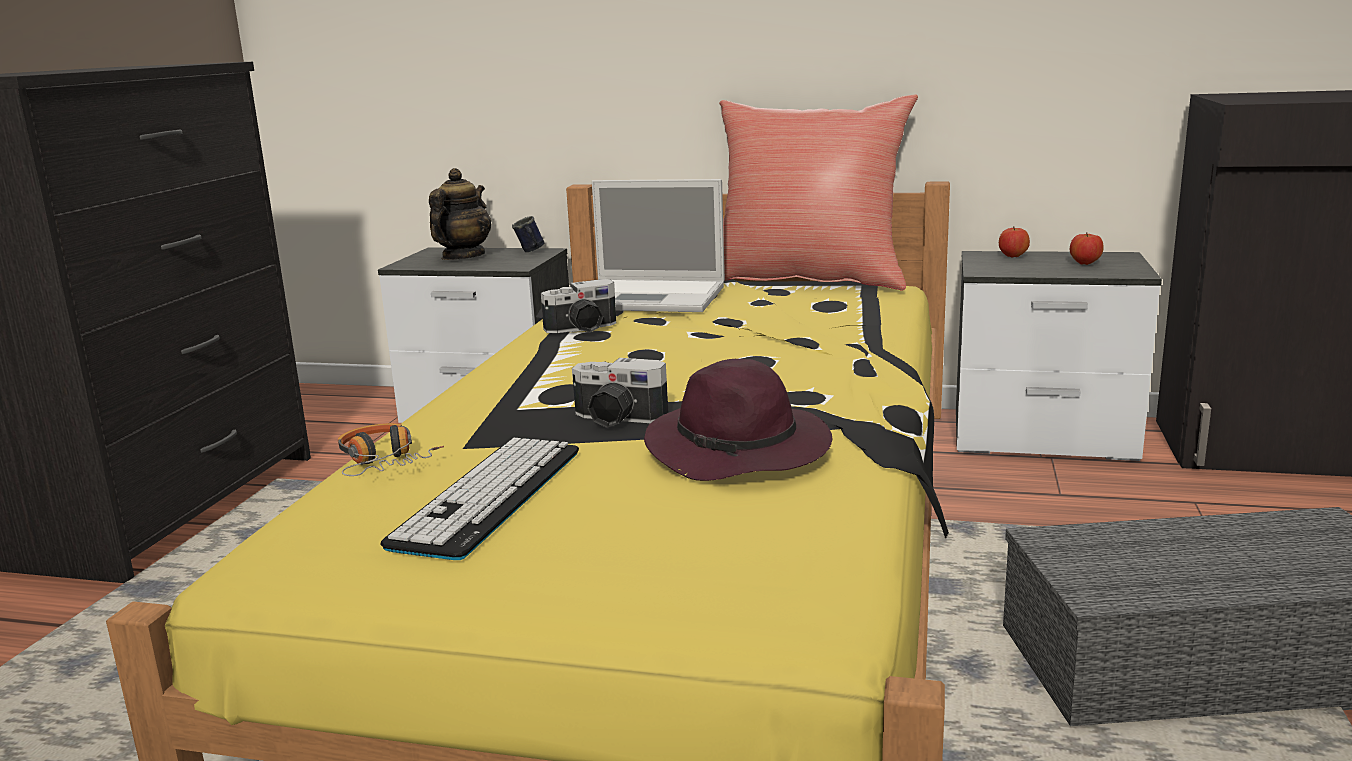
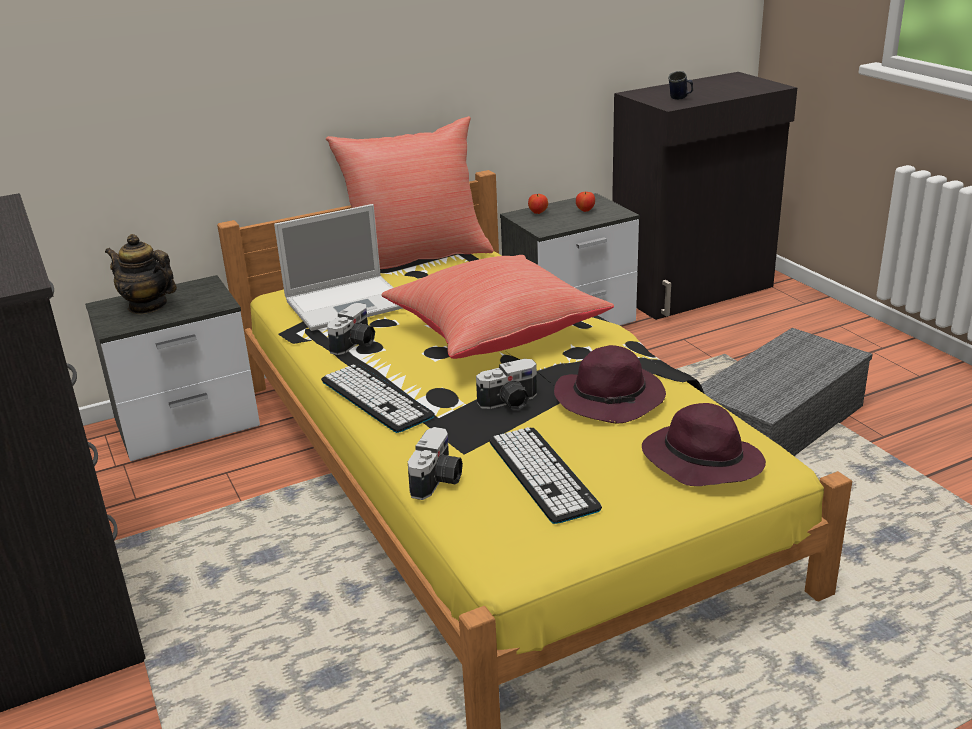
camera: 40 degrees left, 10 degrees up
headphones [338,423,444,476] -> camera [408,427,463,500]
teapot [429,168,491,260] -> teapot turned 45 degrees counterclockwise [105,234,177,314]
blue mug [512,216,545,252] -> blue mug moved to [668,71,693,100]
none -> keyboard [321,364,435,433]
none -> red pillow [381,255,614,359]
none -> purple hat [642,403,766,486]

